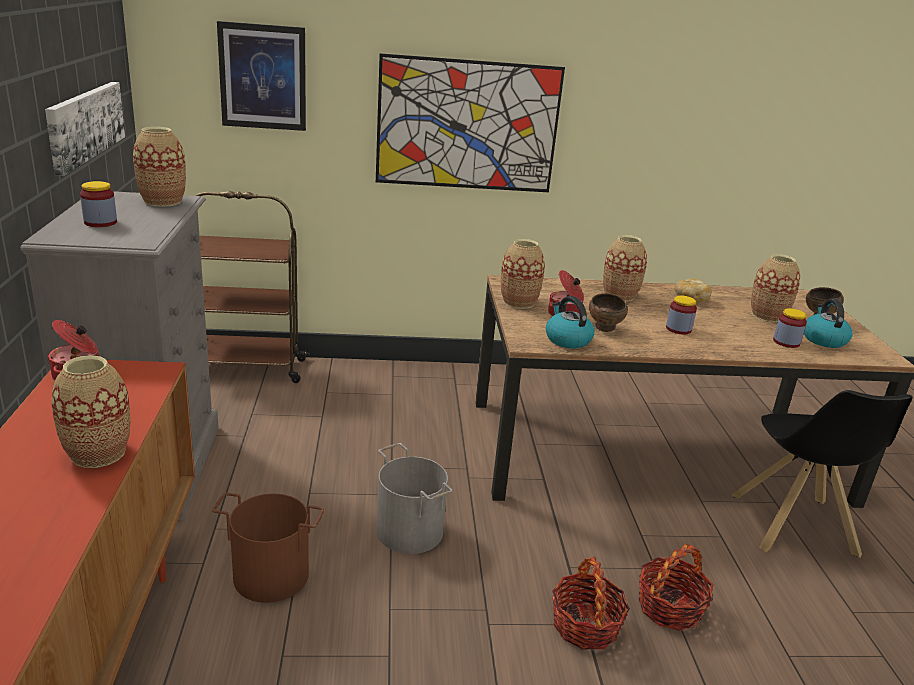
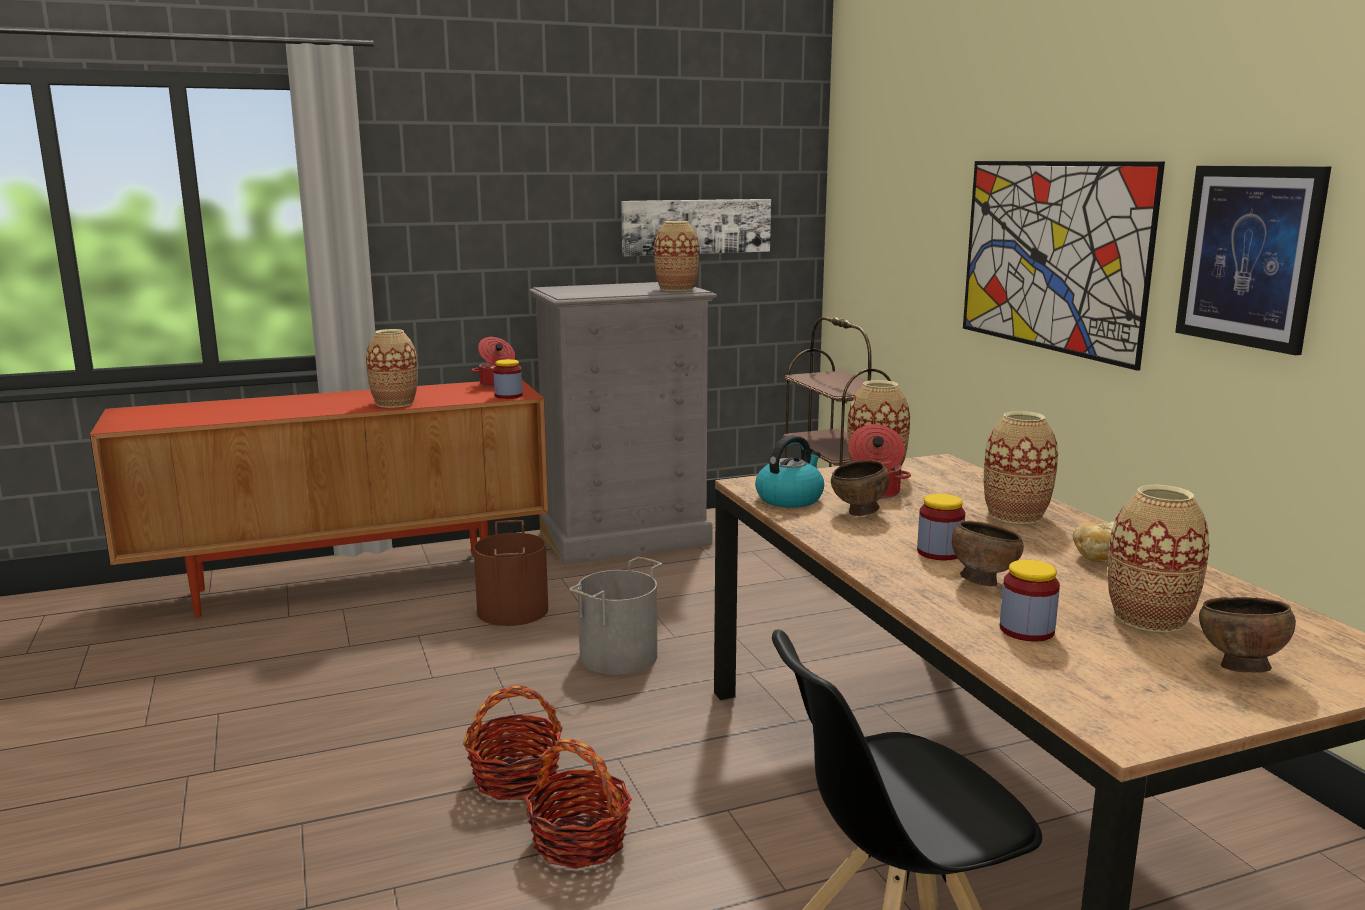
camera: 75 degrees right, 10 degrees down
jar [80,181,117,227] -> jar moved to [493,359,523,399]
picture [217,21,306,131] -> picture moved to [1175,166,1331,355]
kettle [804,299,852,348] -> none
none -> brown bowl [952,521,1024,586]

